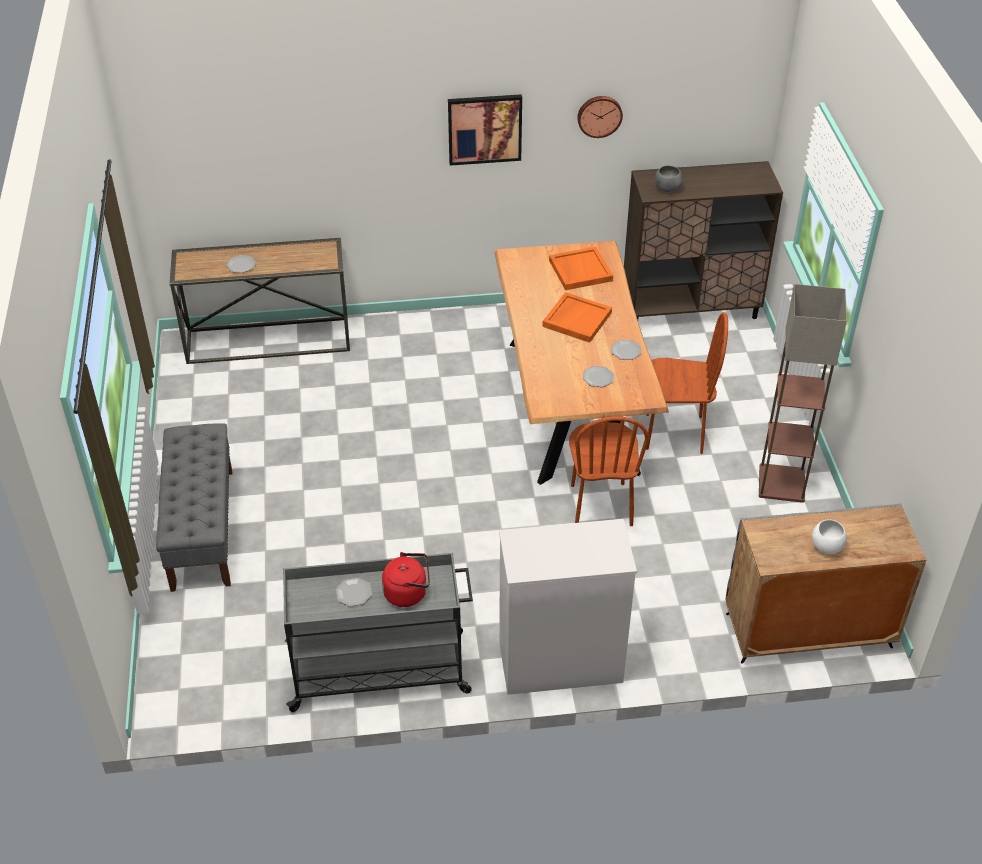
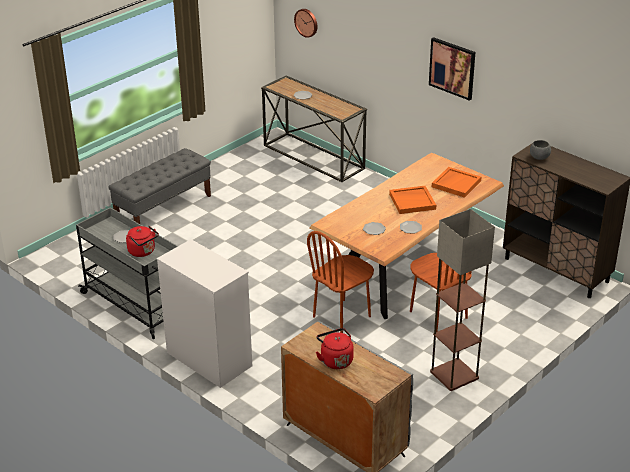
camera: 50 degrees right, 10 degrees down
wall clock [577,96,623,138] -> wall clock moved to [294,9,318,38]
white bowl [812,519,847,554] -> red kettle [316,328,354,369]

